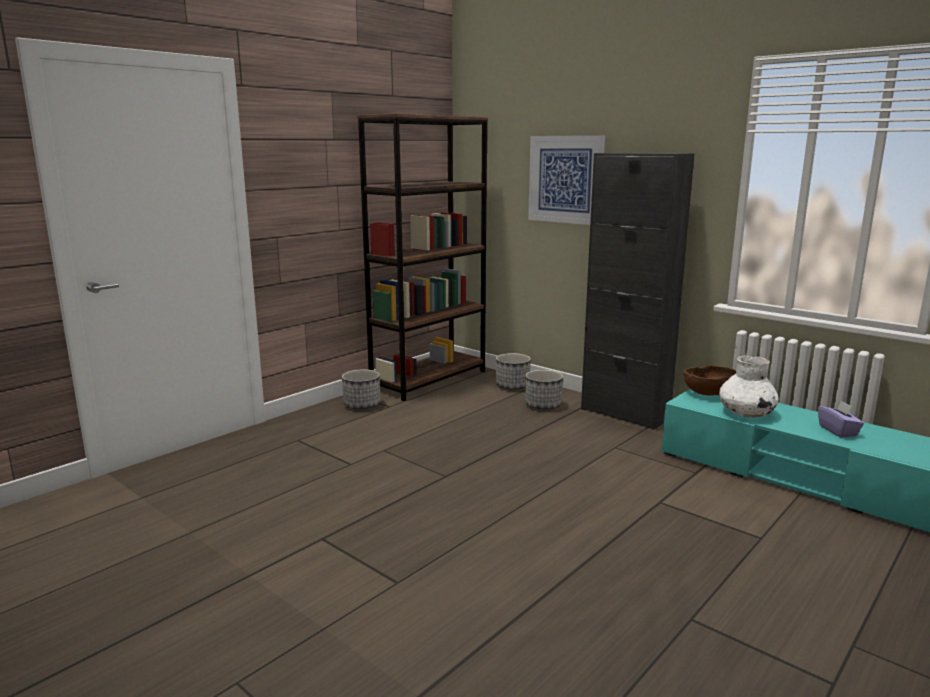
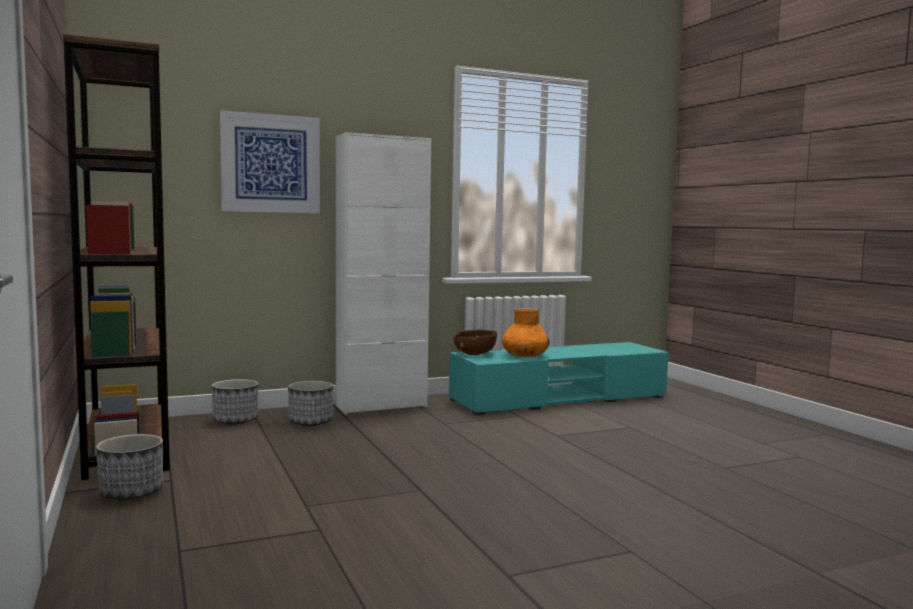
camera: 65 degrees left, 10 degrees down
black cabinet [581,153,694,430] -> white cabinet [335,132,431,414]
white vase [719,355,779,417] -> orange vase [502,308,550,357]
purple tissue box [818,400,864,437] -> none

